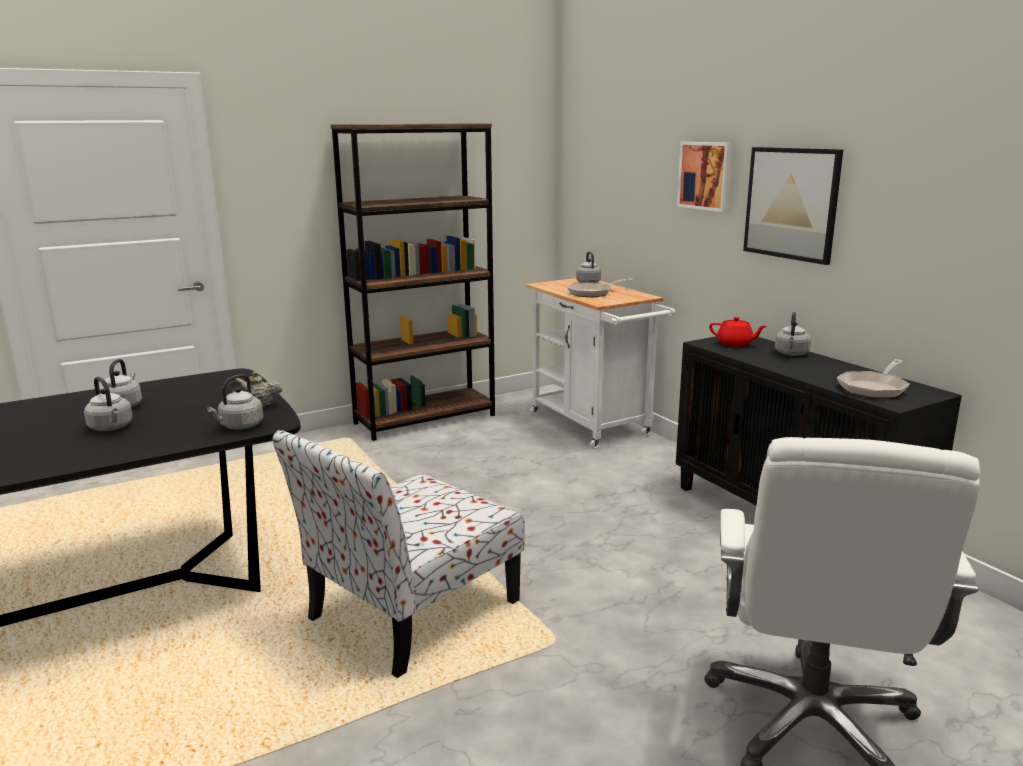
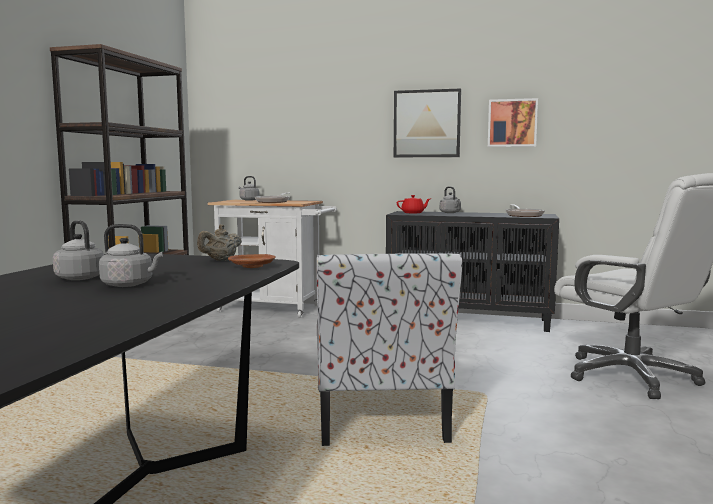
camera: 45 degrees left, 10 degrees down
grey kettle [207,374,263,429] -> brown plate [228,254,276,268]
picture [677,142,733,212] -> picture moved to [488,98,538,147]

